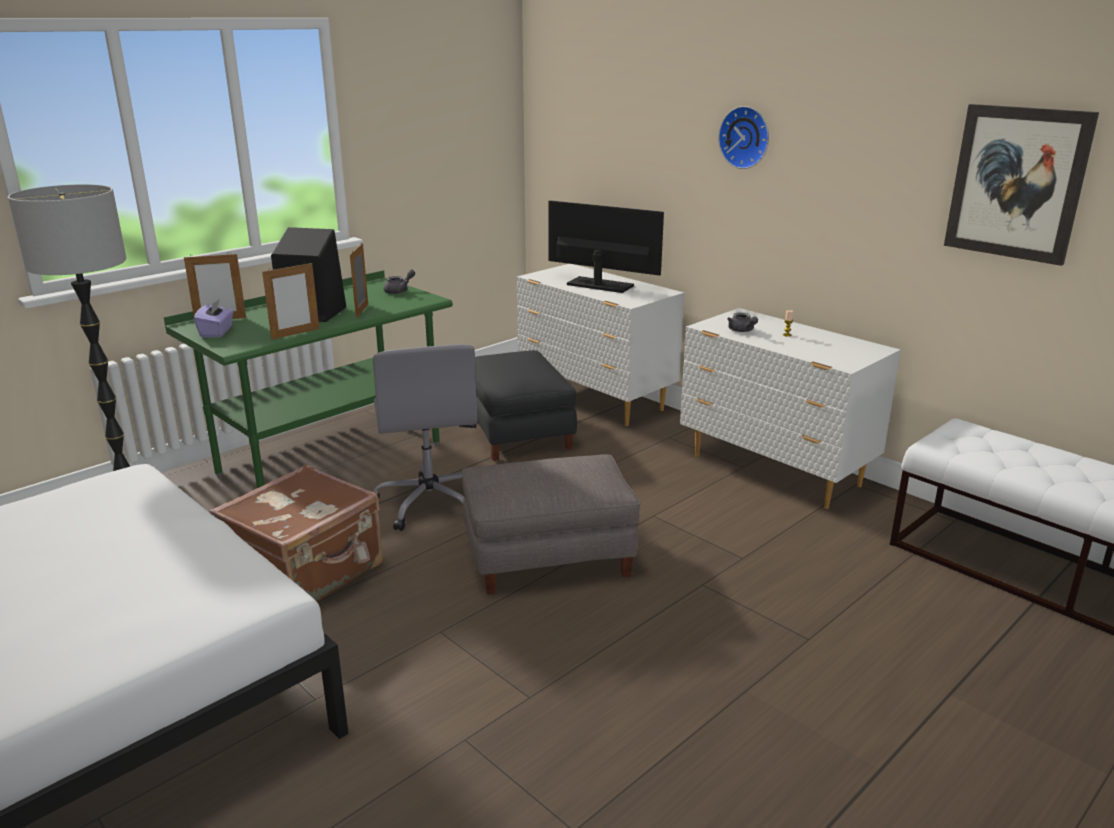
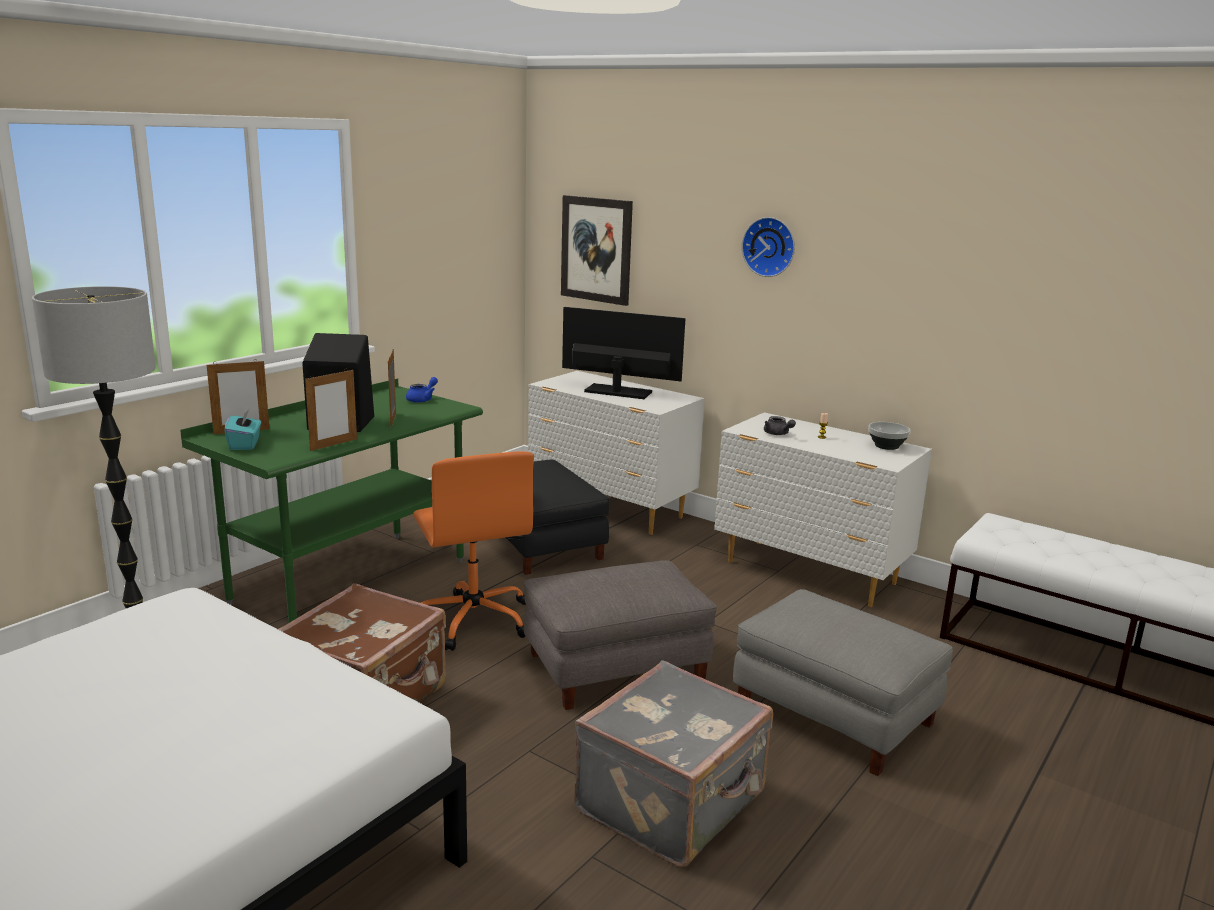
camera: 10 degrees left, 5 degrees down
purple tissue box [194,299,234,337] -> turquoise tissue box [224,409,261,450]
grey office chair [373,344,477,531] -> orange office chair [413,451,534,651]
grey teapot [384,269,415,294] -> blue teapot [406,377,438,403]
picture [944,104,1099,266] -> picture moved to [561,195,633,306]
none -> grey suitcase [574,660,773,867]
none -> grey ottoman [733,589,953,776]
none -> bowl [868,422,911,450]

